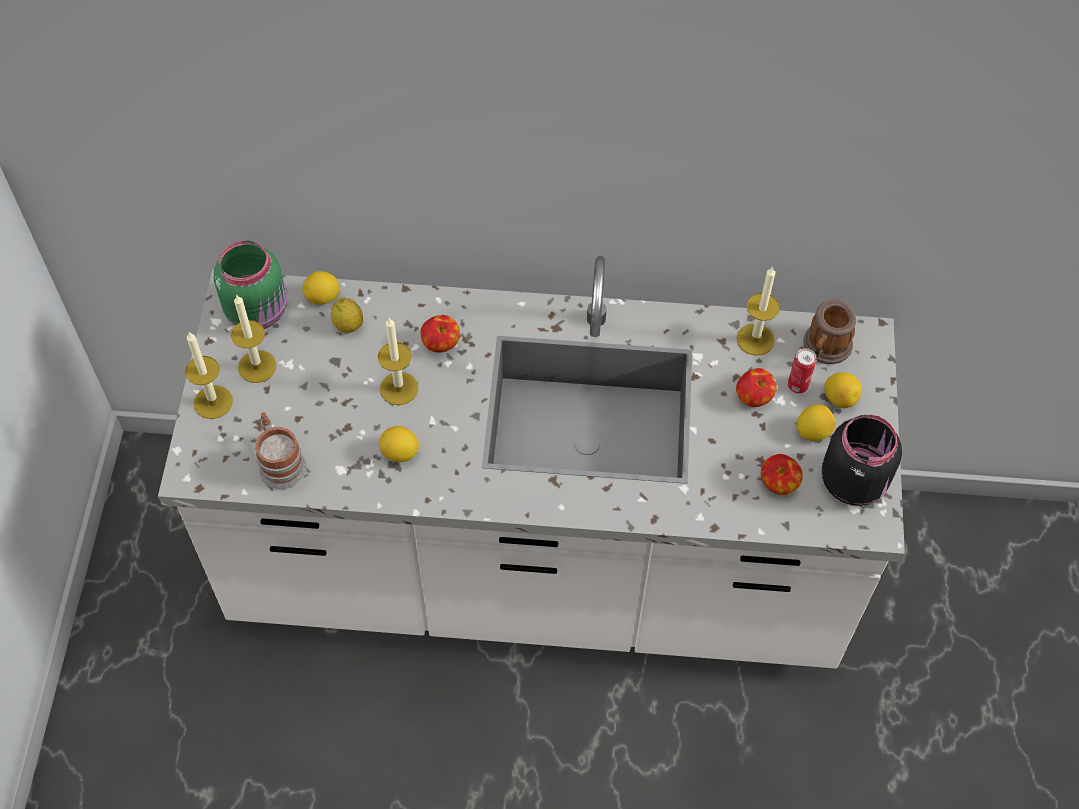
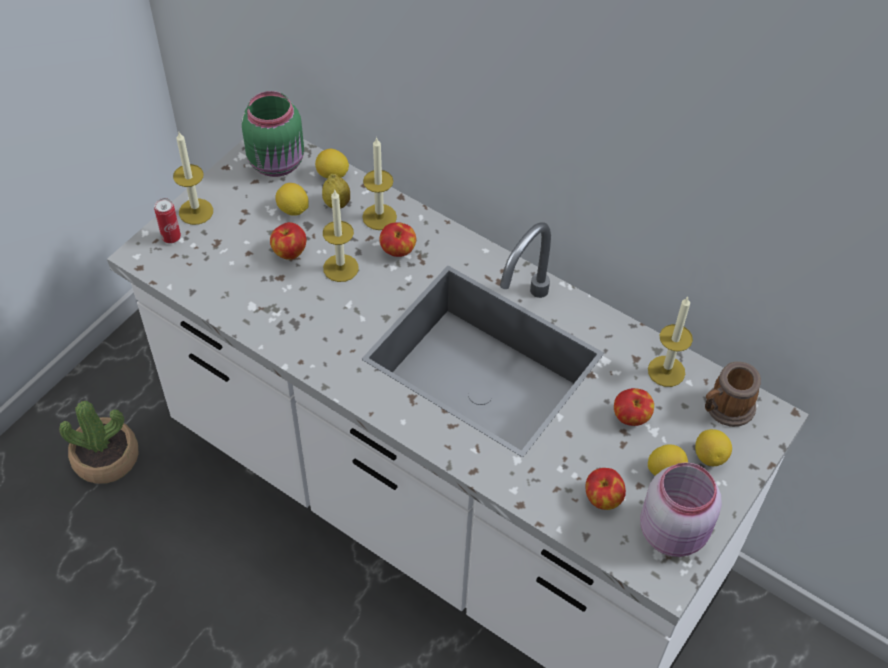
camera: 30 degrees right, 5 degrees down
candle [231,294,277,383] -> candle moved to [362,137,397,230]
mug [255,412,307,489] -> none
lemon [379,426,419,462] -> lemon moved to [275,183,309,216]
can [788,348,816,393] -> can moved to [154,198,181,244]
black jar [822,414,902,506] -> pink jar [640,462,722,557]
none -> potted plant [59,401,139,484]
none -> apple [270,222,307,260]

